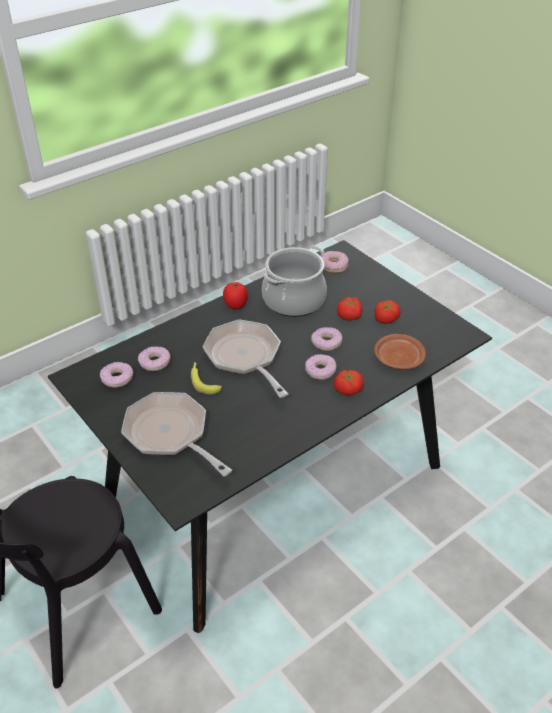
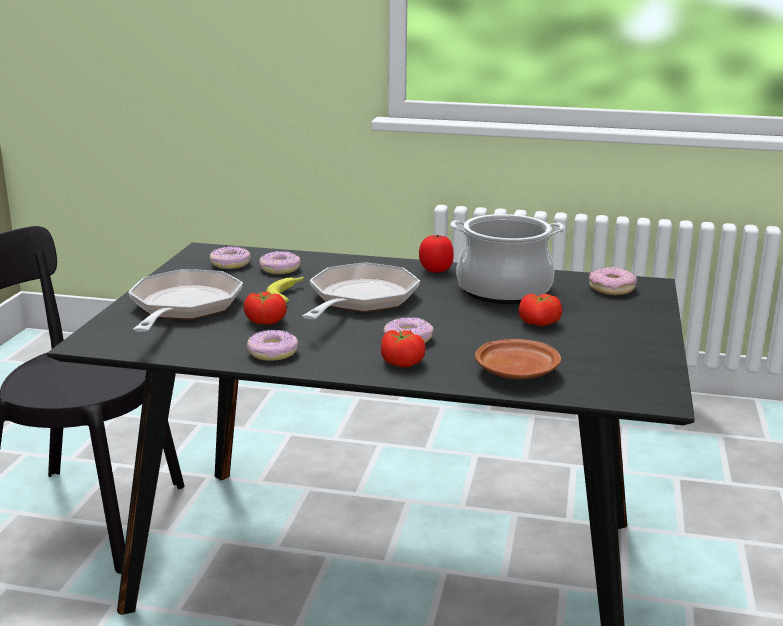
camera: 50 degrees right, 20 degrees down
donut [311,327,343,351] -> donut moved to [246,330,299,361]
tomato [375,300,400,324] -> tomato moved to [243,292,287,325]

